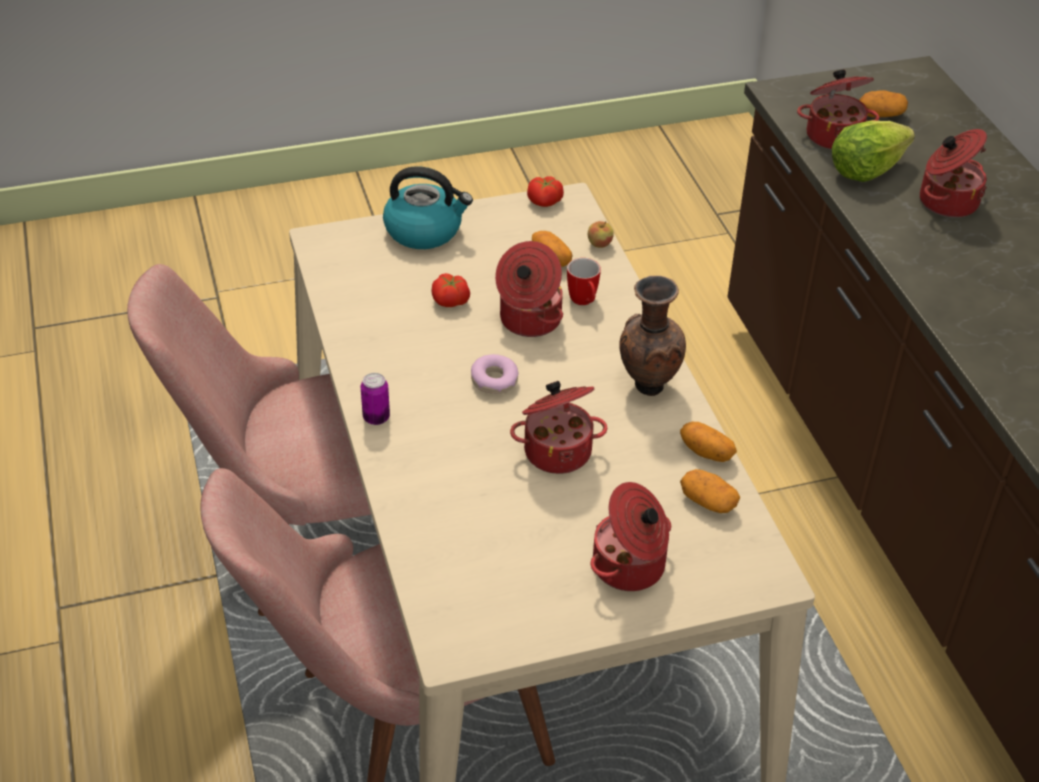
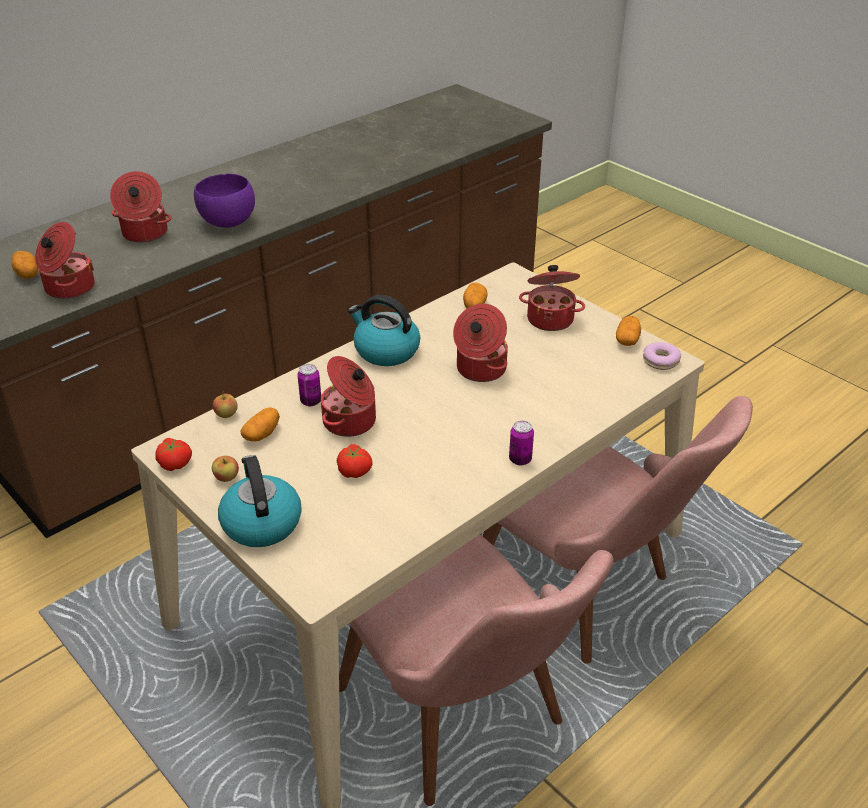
camera: 115 degrees left, 5 degrees down
donut [471,354,519,394] -> donut moved to [643,342,681,370]
mug [567,258,601,305] -> can [297,364,321,406]
brown vase [619,276,686,396] -> kettle [348,295,420,366]
potato [680,422,737,462] -> potato moved to [616,316,641,346]
lettuce [832,120,915,182] -> none
none -> purple bowl [194,174,255,228]
none -> apple [212,456,239,482]

